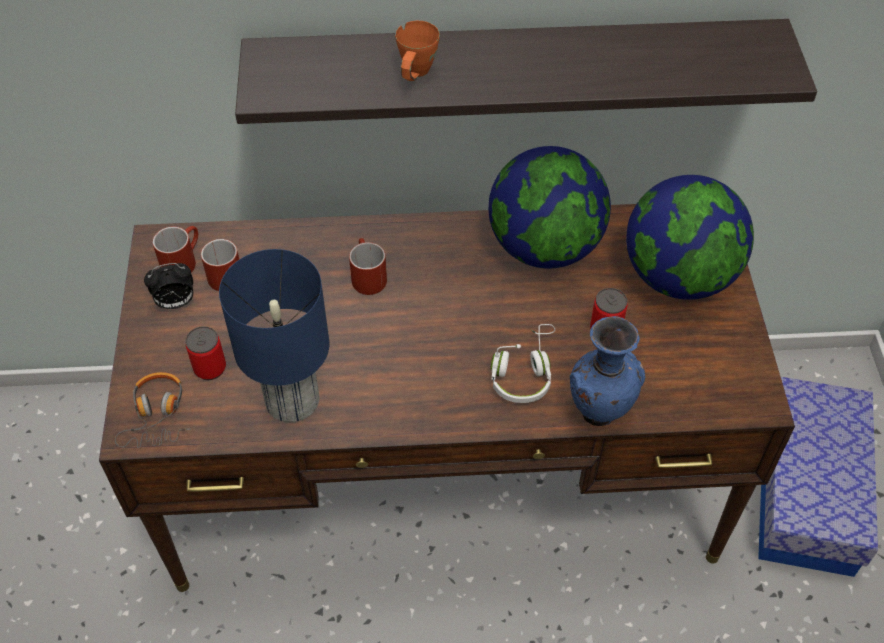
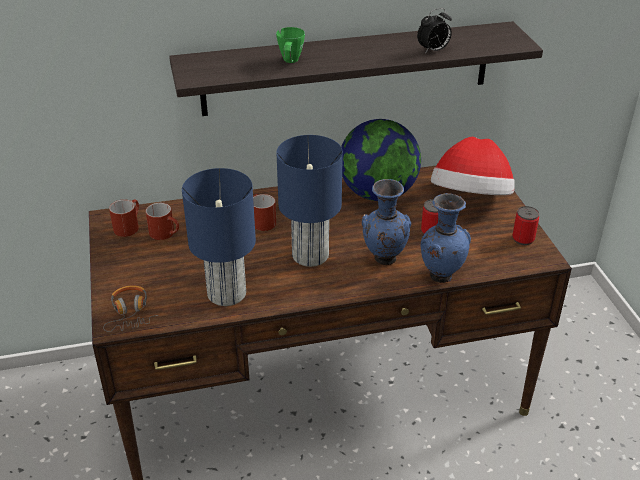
camera: 10 degrees left, 15 degrees down
alarm clock [144,263,193,309] -> alarm clock moved to [417,8,452,54]
can [185,326,226,380] -> can moved to [512,206,539,245]
orange mug [395,20,440,81] -> green mug [276,27,305,63]
white headphones [491,324,555,403] -> blue vase [362,179,411,265]
globe [626,175,754,300] -> hat [431,137,515,195]
storage box [758,377,878,577] -> none
none -> blue table lamp [276,135,343,267]

